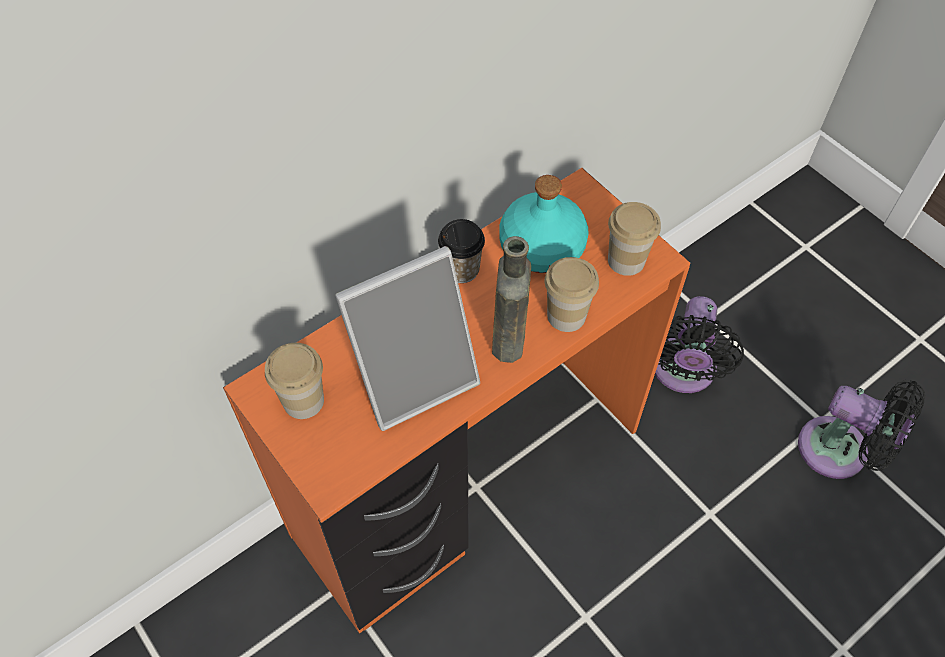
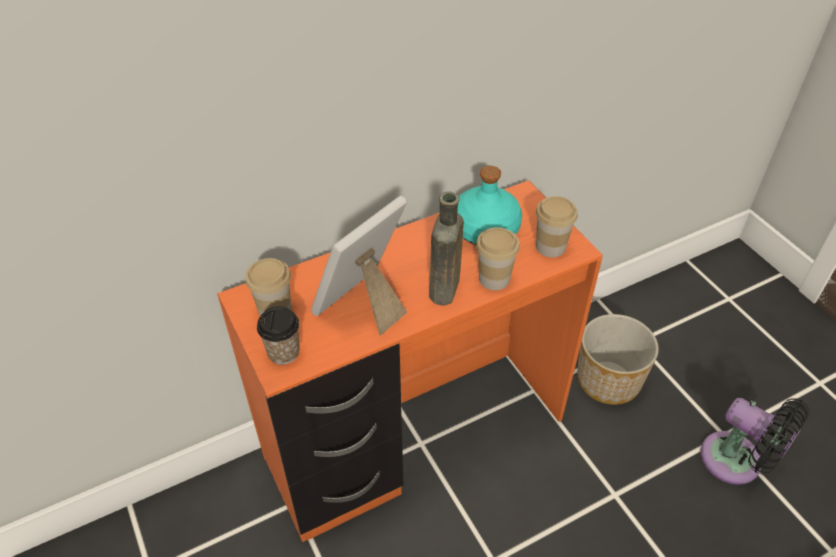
camera: 10 degrees right, 10 degrees down
picture frame [335,246,480,431] -> picture frame turned 150 degrees clockwise [311,196,407,336]
cup [438,219,485,283] -> cup moved to [257,306,299,365]
black fan [655,296,744,393] -> planter [577,314,659,405]

